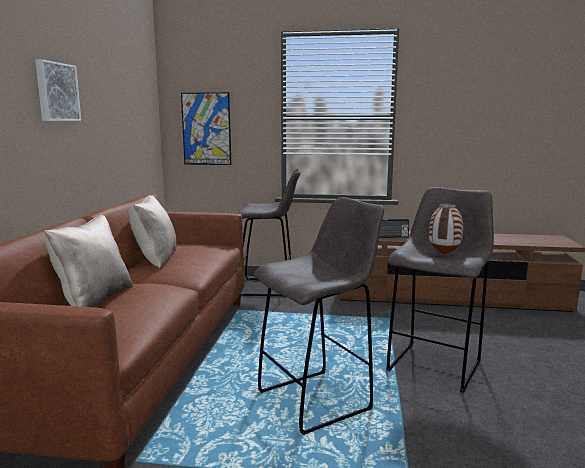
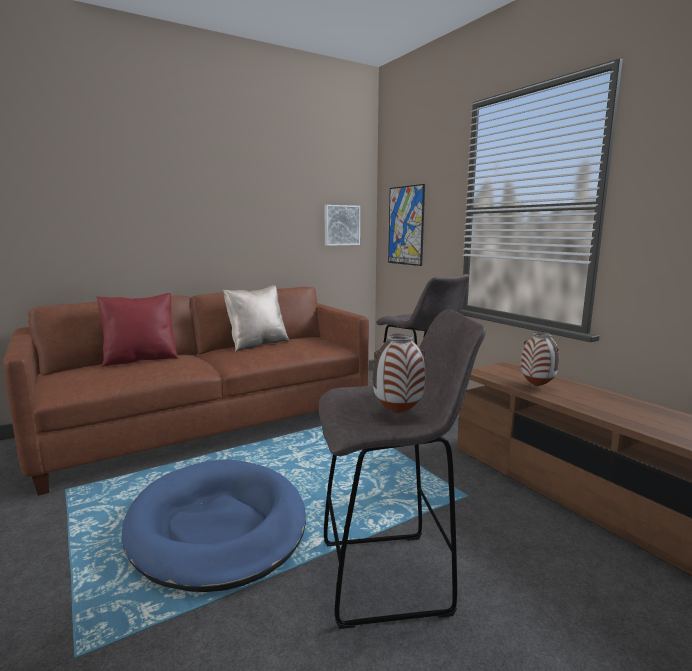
camera: 50 degrees right, 0 degrees up
picture [35,59,81,121] -> picture moved to [324,205,360,246]
beige pillow [44,215,133,307] -> red pillow [97,293,178,367]
grey stool [253,197,384,435] -> blue dog bed [121,459,306,592]
radio [379,219,409,238] -> vase [521,332,559,386]

